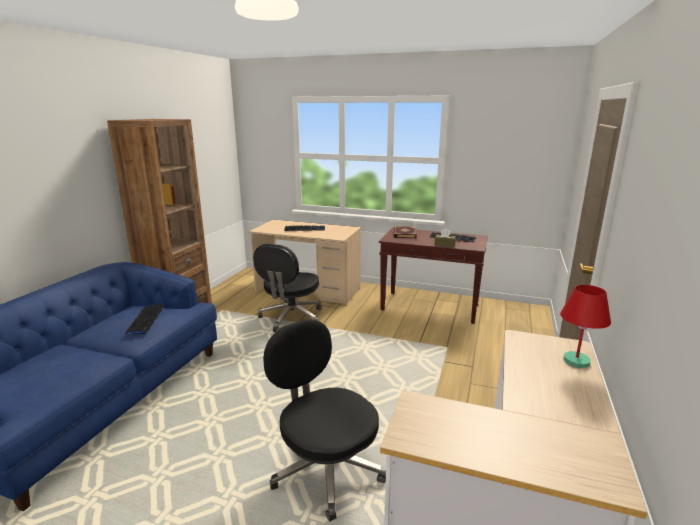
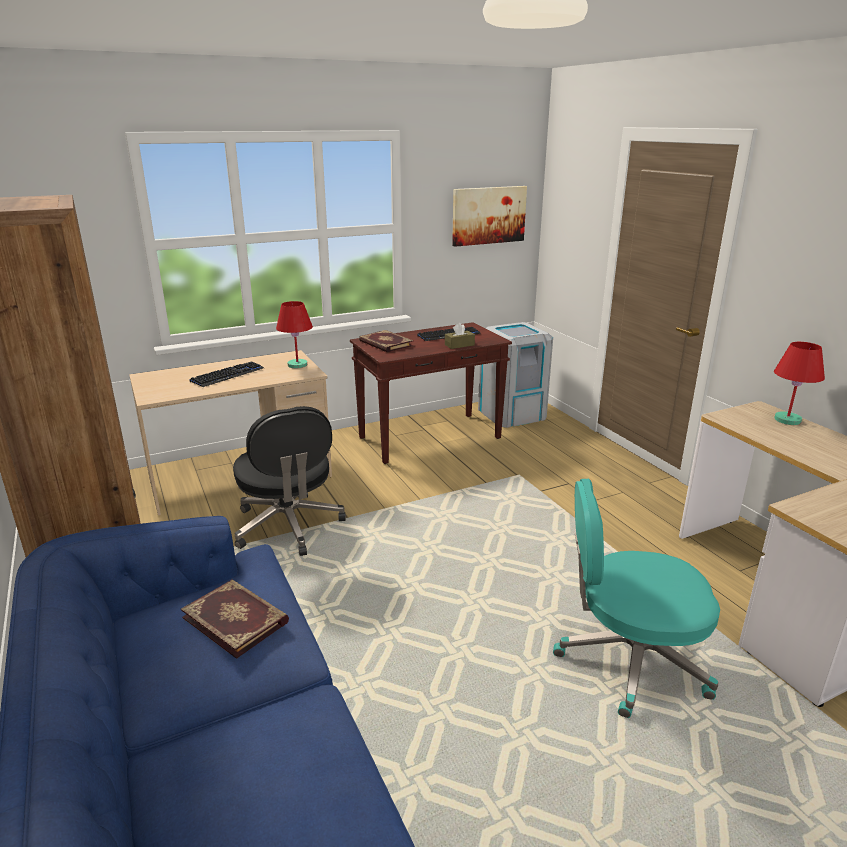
camera: 45 degrees left, 5 degrees up
keyboard [125,304,164,335] -> book [181,580,289,659]
black office chair [263,319,386,522] -> turquoise office chair [553,479,720,718]
none -> red table lamp [276,301,313,368]
none -> picture [452,186,527,247]
none -> grey trash can [478,322,553,428]

